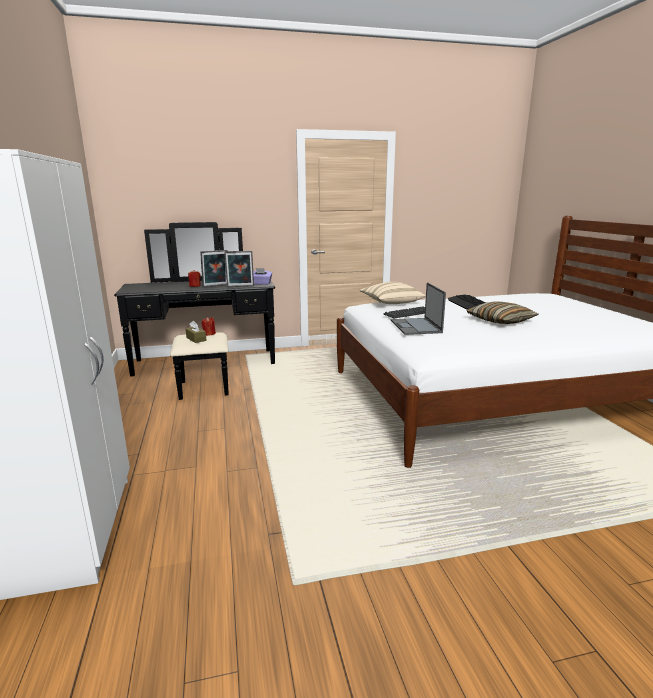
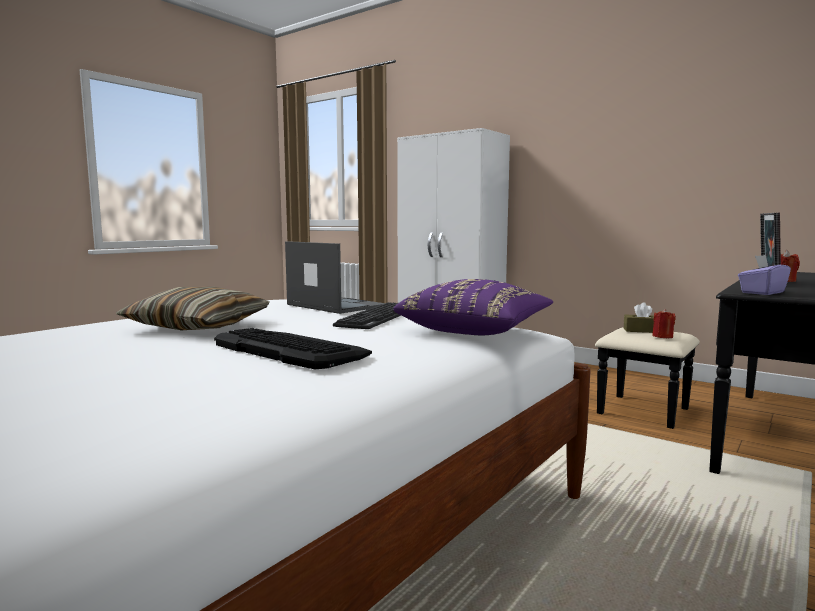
camera: 140 degrees right, 10 degrees down
picture frame [224,251,254,287] -> none
beige pillow [360,282,425,304] -> purple pillow [393,279,553,335]

